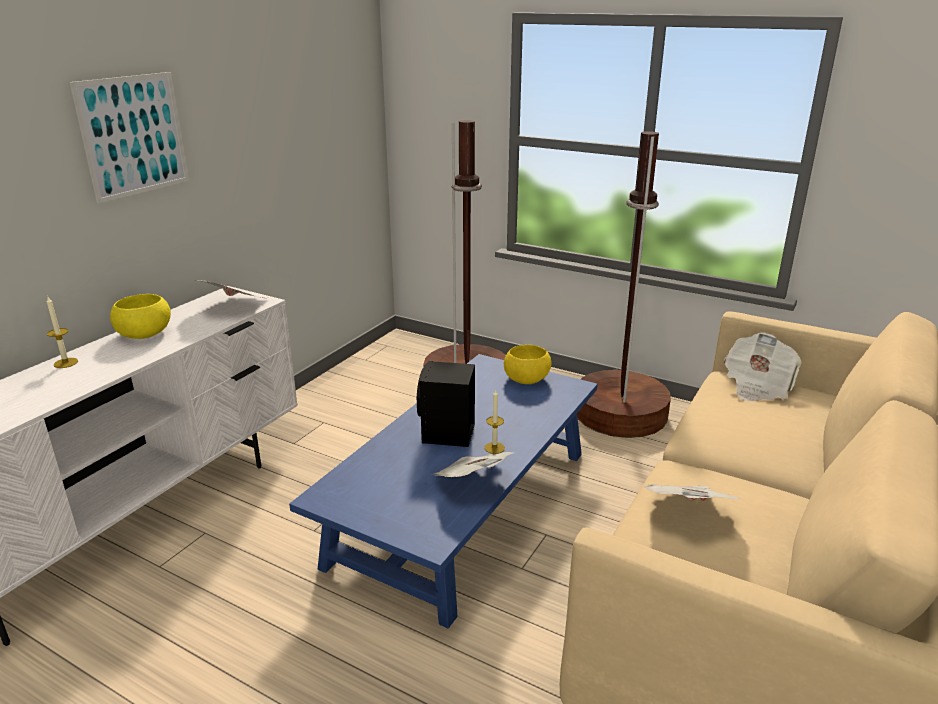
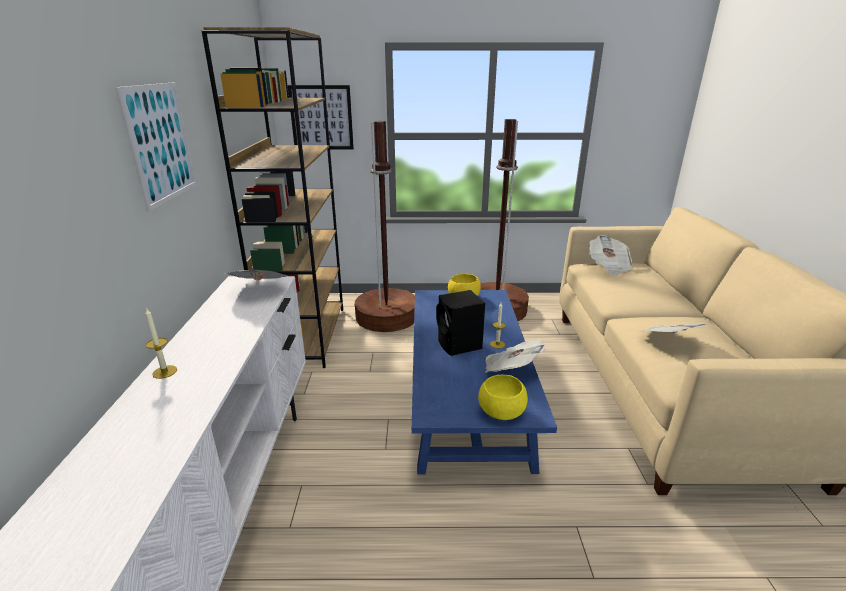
camera: 30 degrees left, 0 degrees up
yellow bowl [110,294,171,339] -> yellow bowl moved to [478,375,528,420]
none -> brown bookcase [201,27,343,368]
none -> picture [287,85,354,150]

